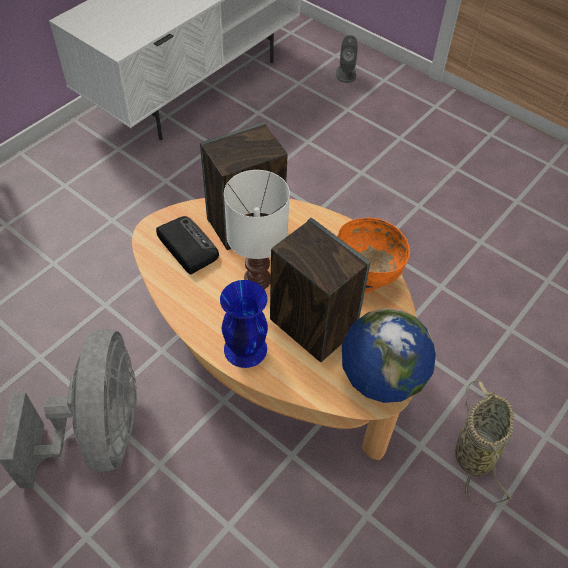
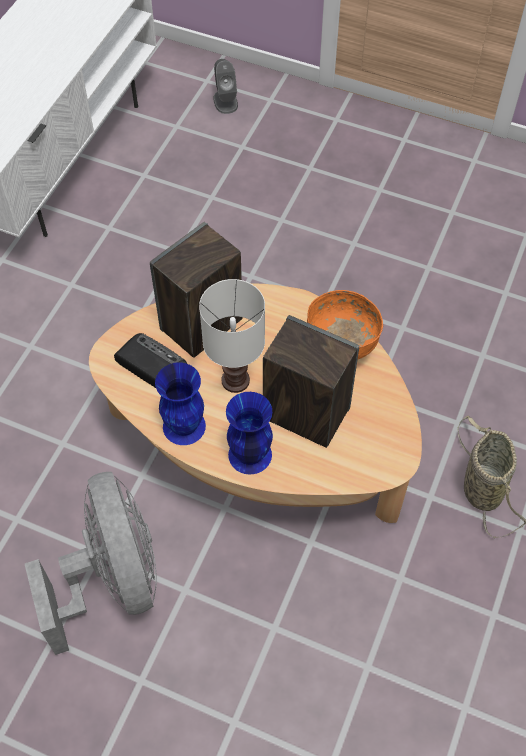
camera: 15 degrees left, 5 degrees up
globe [342,308,436,403] -> none
none -> blue vase [155,362,206,445]

